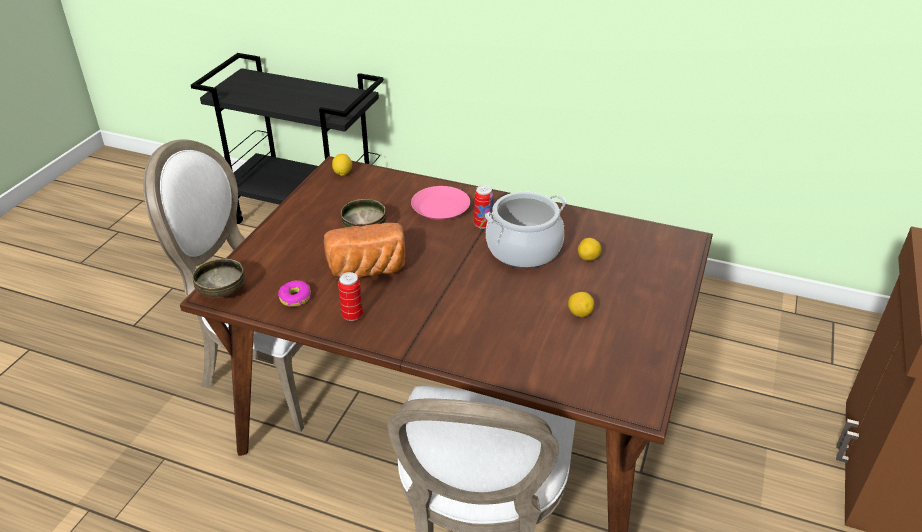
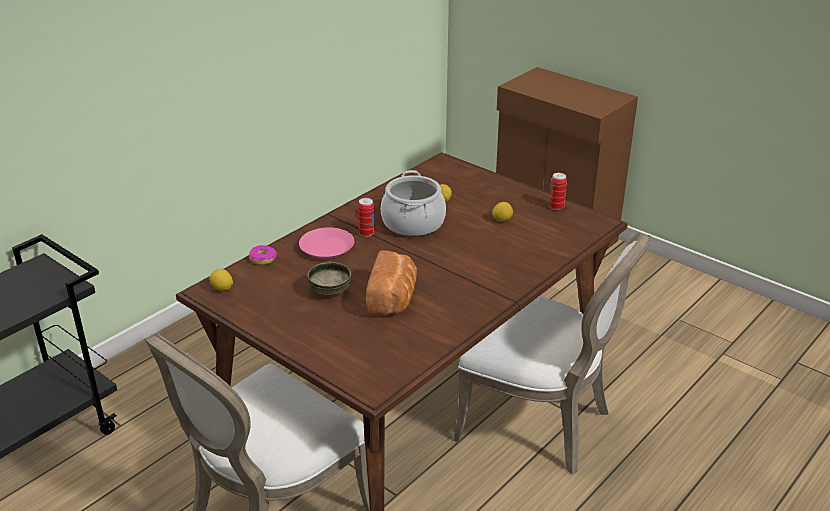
camera: 70 degrees left, 5 degrees down
bowl [192,259,245,298] -> none
donut [278,280,311,307] -> donut moved to [249,245,277,265]
can [338,272,363,321] -> can moved to [549,173,567,210]

